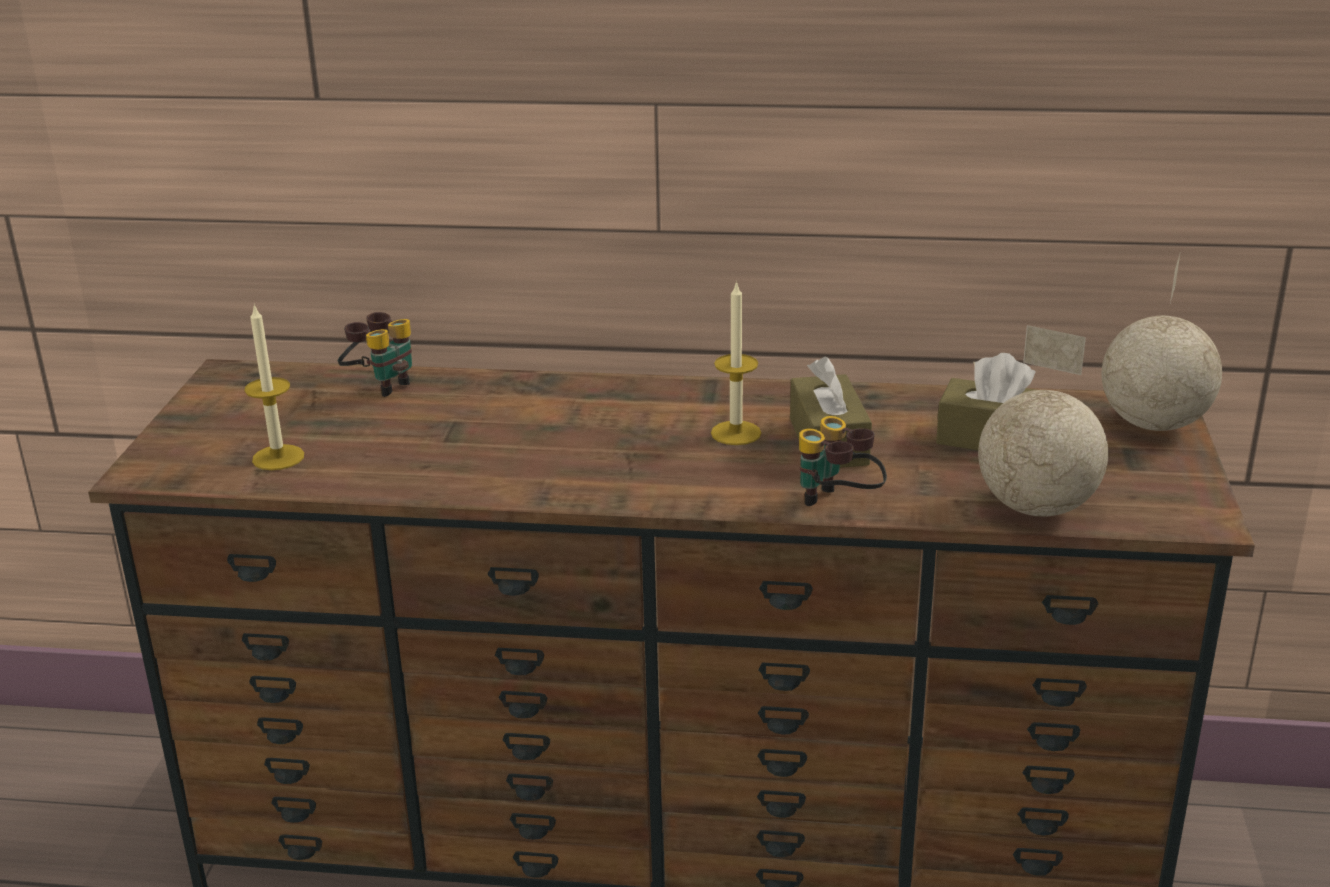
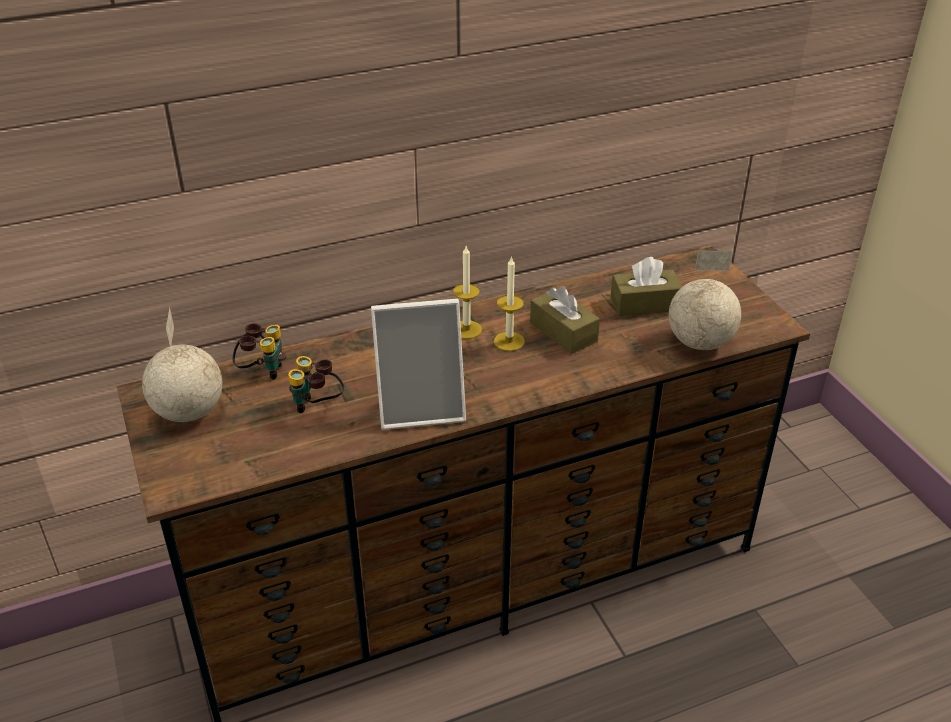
camera: 30 degrees left, 10 degrees up
candle [244,304,304,470] -> candle moved to [453,246,482,339]
binoculars [799,416,887,506] -> binoculars moved to [288,356,344,413]
globe [1102,251,1222,431] -> globe moved to [142,307,222,422]
none -> picture frame [371,299,466,430]

